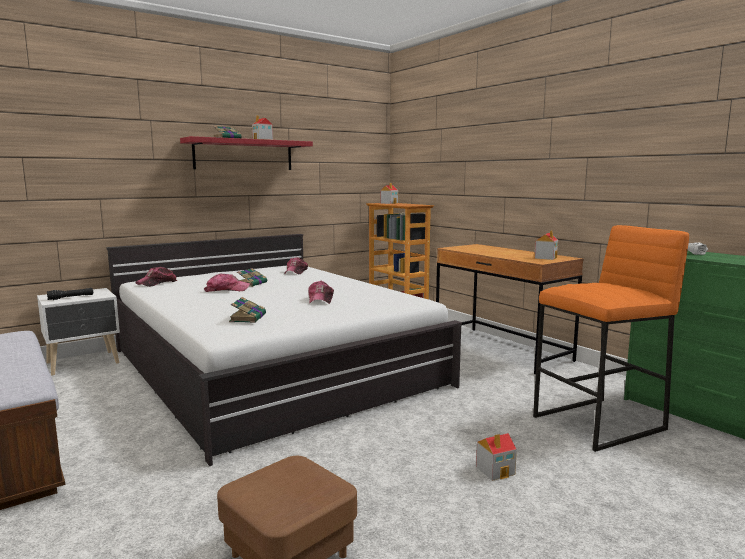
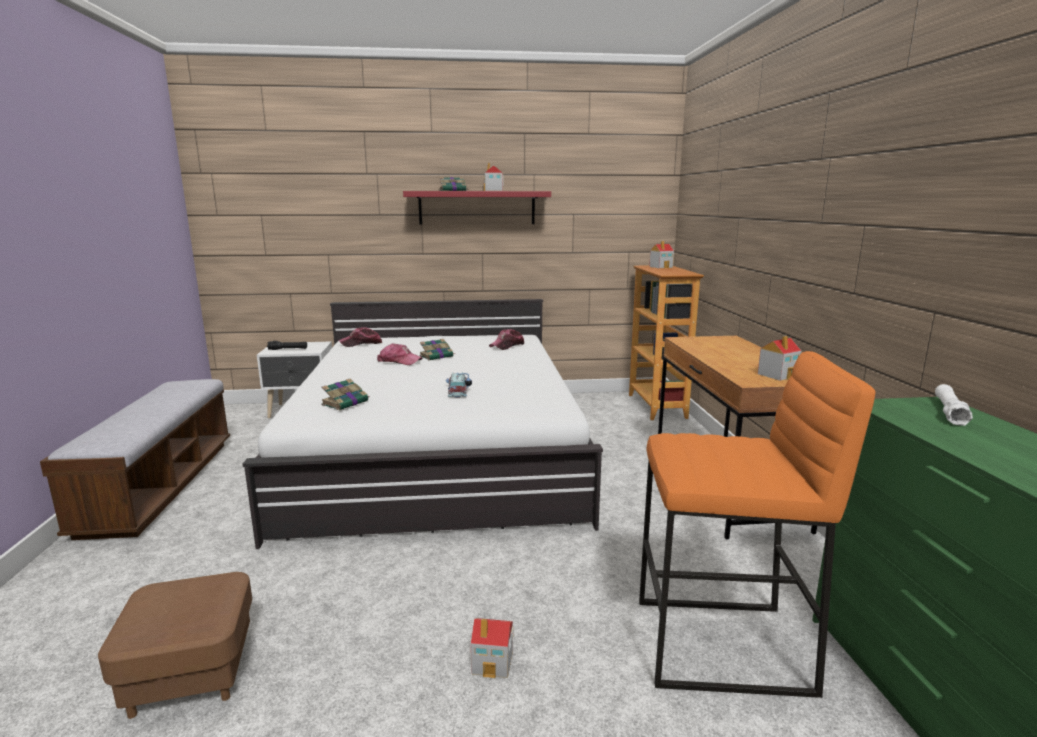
camera: 30 degrees right, 5 degrees up
cap [308,281,334,304] -> toy car [445,372,472,398]

